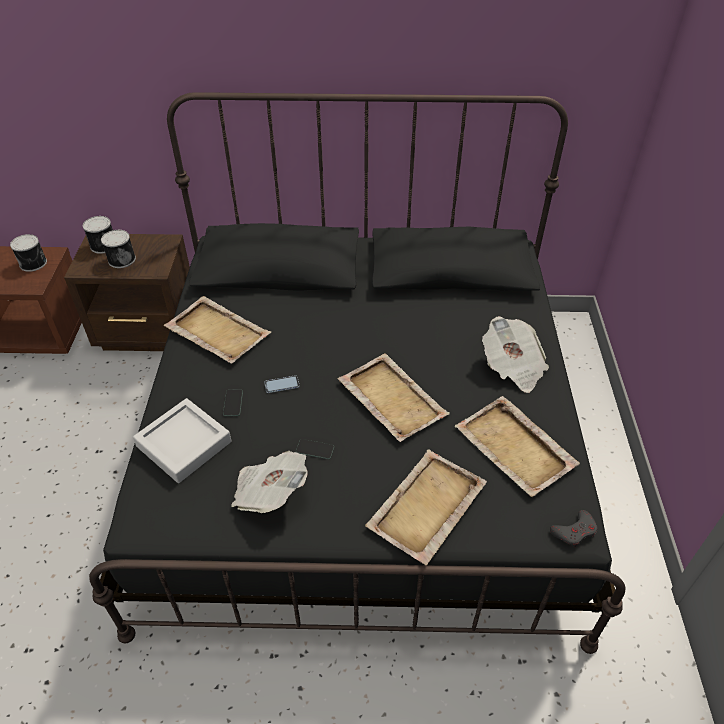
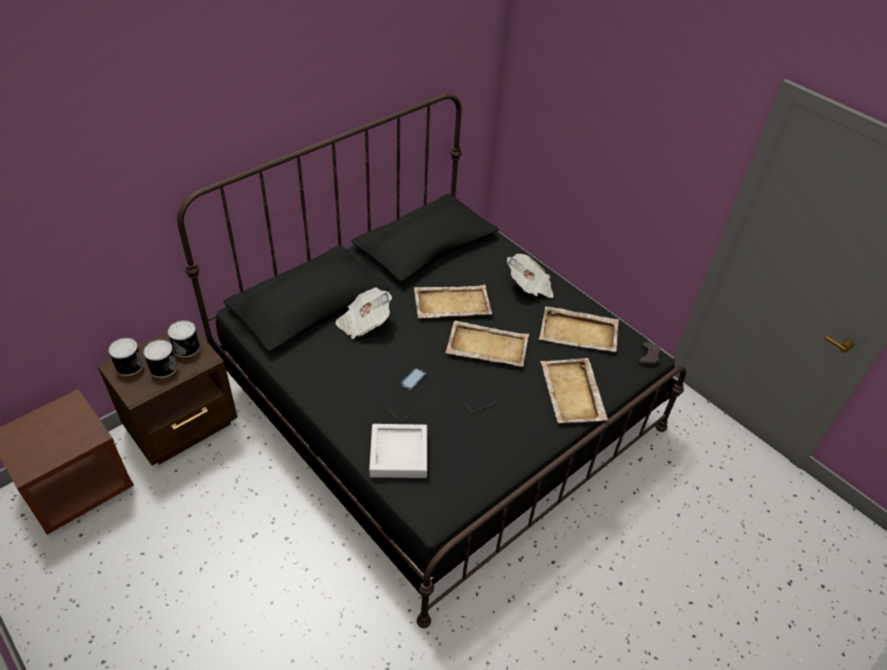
camera: 45 degrees left, 0 degrees up
can [10,234,47,272] -> can moved to [168,320,200,358]
beige tray [164,296,271,363] -> beige tray moved to [414,285,492,318]
newspaper [231,451,308,513] -> newspaper moved to [336,287,392,339]

